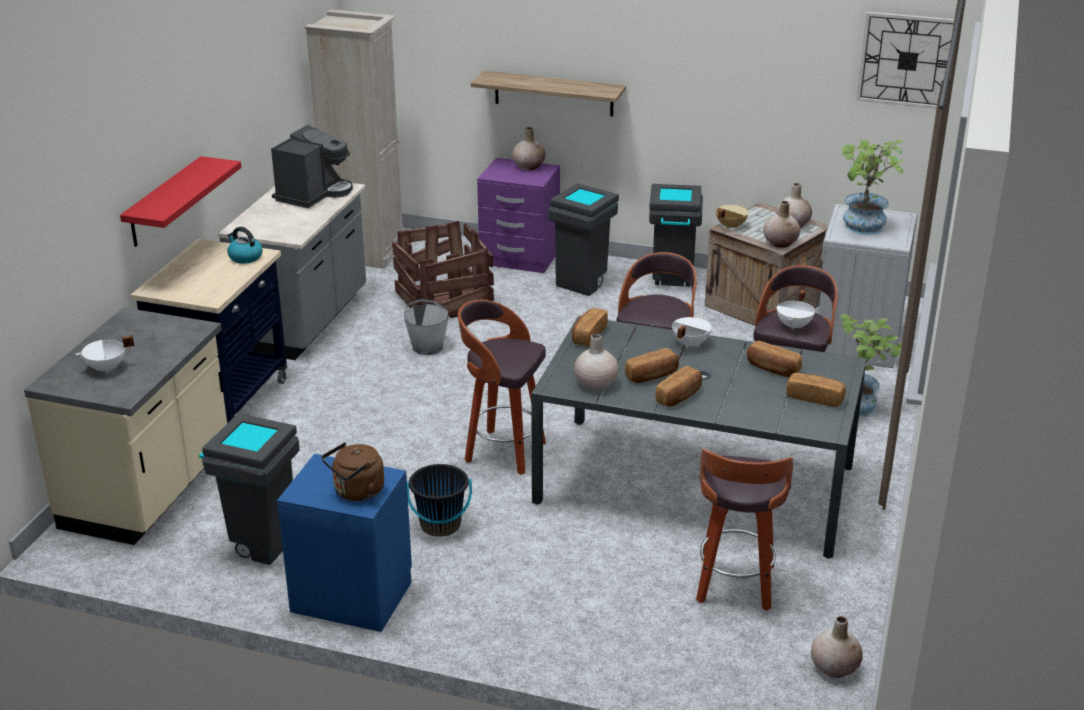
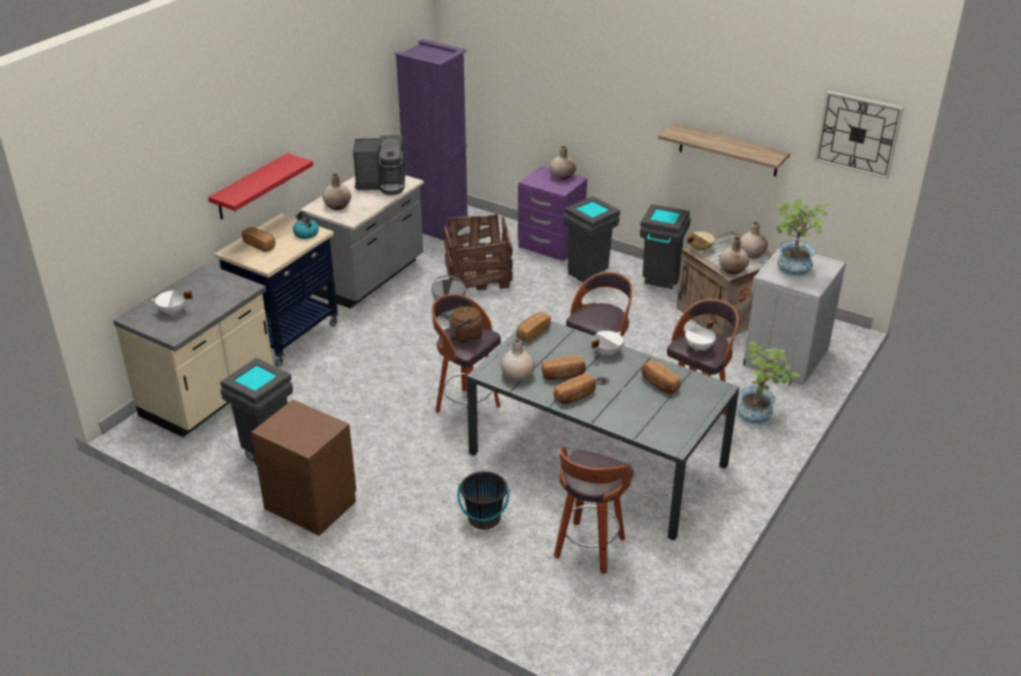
camera: 15 degrees right, 5 degrees up
coffee machine [271,125,353,208] -> coffee machine turned 45 degrees clockwise [353,135,405,195]
blue nightstand [277,454,412,632] -> brown nightstand [251,400,357,536]
beige cabinet [304,9,403,269] -> purple cabinet [394,39,468,240]
brown kettle [322,442,384,501] -> brown kettle moved to [444,304,483,343]
black bucket [407,464,472,537] -> black bucket moved to [457,471,510,530]
shelf [471,71,626,117] -> shelf moved to [658,124,790,177]
bread [786,373,846,407] -> bread moved to [242,227,275,252]
beige vase [811,616,863,678] -> beige vase moved to [322,174,351,210]

